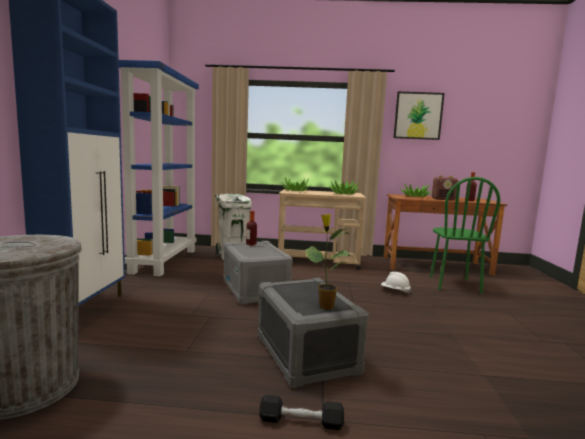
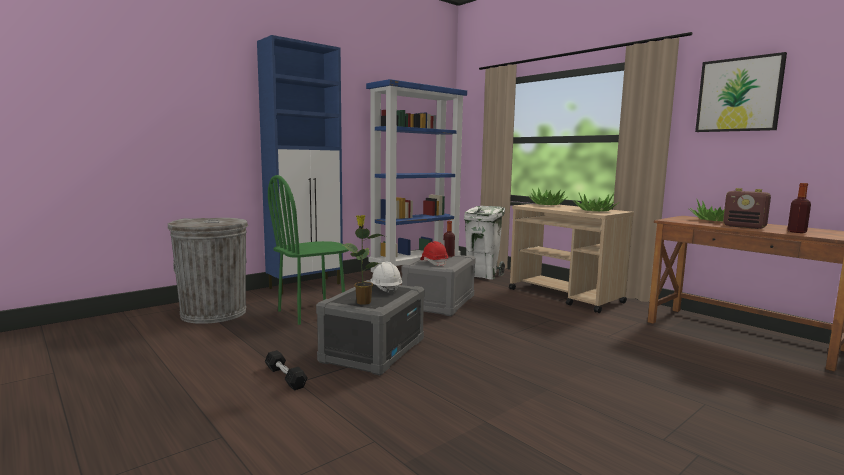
camera: 45 degrees right, 0 degrees up
white hard hat [381,272,411,294] -> white hard hat moved to [371,262,403,294]
green chair [430,177,500,294] -> green chair moved to [268,175,349,325]
none -> red hard hat [420,241,448,267]

